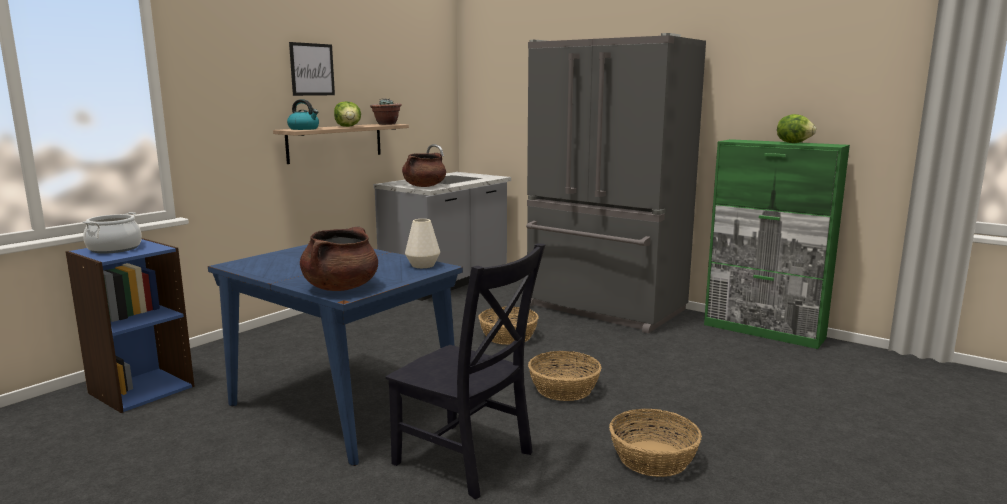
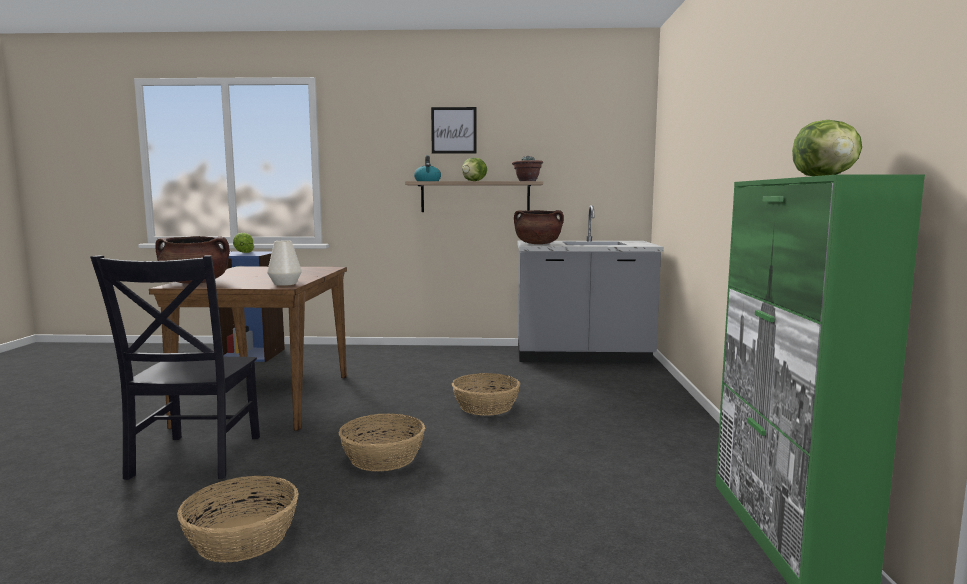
camera: 55 degrees right, 5 degrees down
cooking pot [83,212,142,254] -> lettuce [233,233,254,253]
blue dining table [208,244,463,466] -> brown dining table [149,267,347,431]
grey fridge [526,33,706,334] -> none

